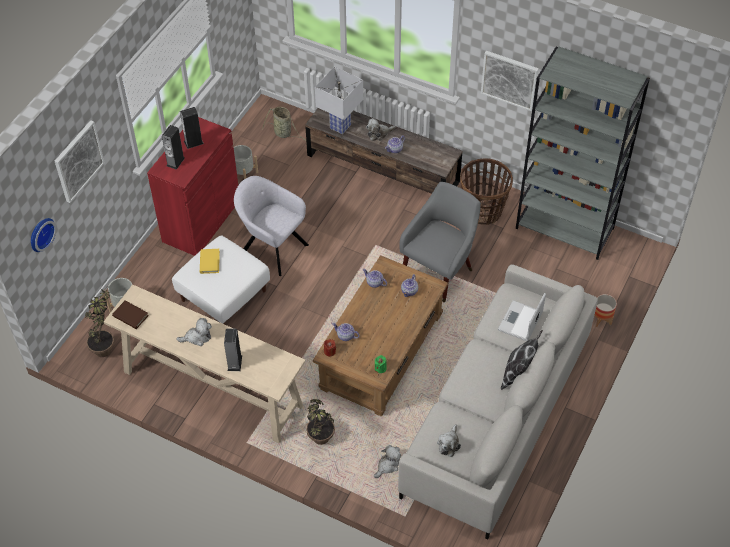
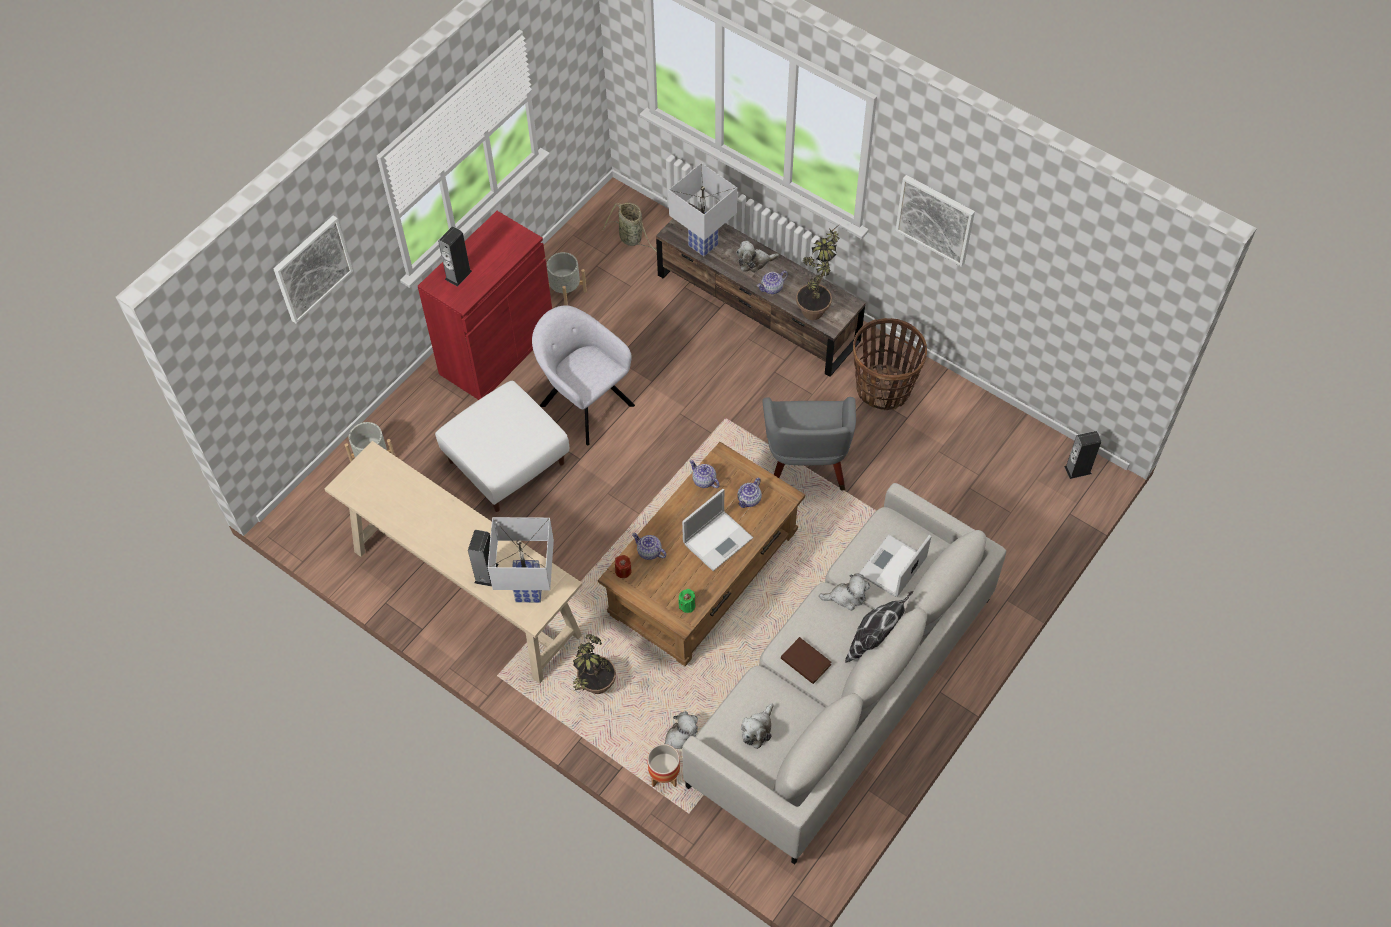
camera: 10 degrees right, 5 degrees up
wall clock [31,218,56,252] -> none
potted plant [85,287,114,357] -> potted plant moved to [796,225,839,320]
brown book [112,300,149,329] -> brown book moved to [781,637,832,684]
plush toy [176,318,212,346] -> plush toy moved to [819,573,870,610]
speaker [180,107,204,149] -> speaker moved to [1064,431,1101,479]
yellow book [200,249,220,274] -> none
grey armchair [400,182,481,302] -> grey armchair turned 135 degrees clockwise [762,397,856,491]
grey bookcase [516,47,650,260] -> none
planter [595,294,617,327] -> planter moved to [647,744,680,787]
none -> white table lamp [488,517,554,603]
none -> laptop [682,489,753,571]

